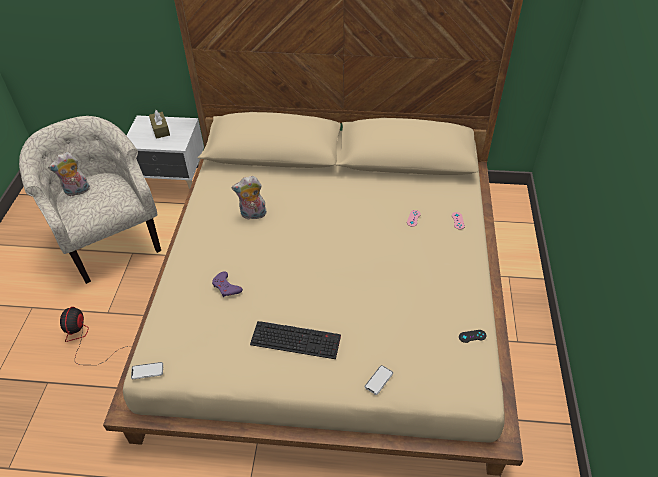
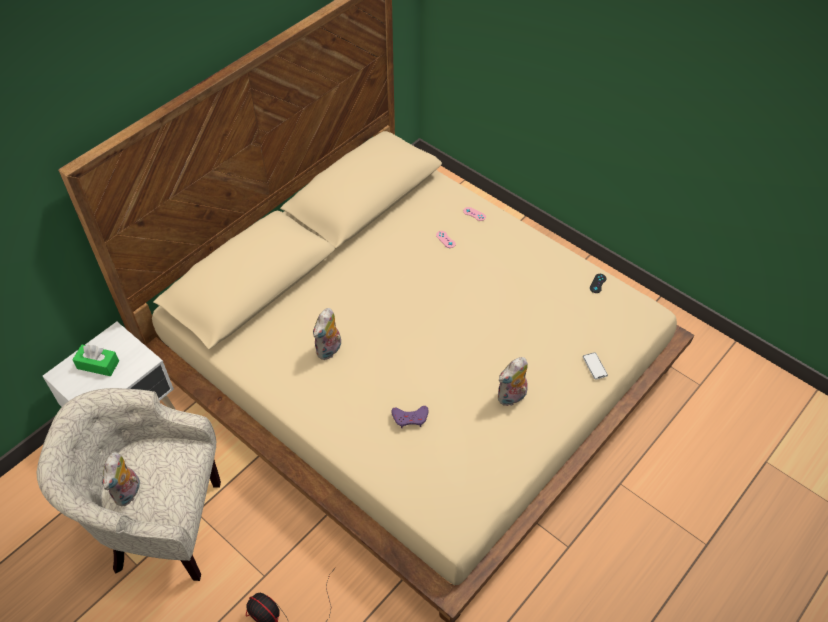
camera: 55 degrees left, 5 degrees up
phone [131,362,163,379] -> none
brown tissue box [149,110,170,139] -> green tissue box [72,345,119,376]
keyboard [250,321,341,359] -> plush toy [498,357,528,406]

